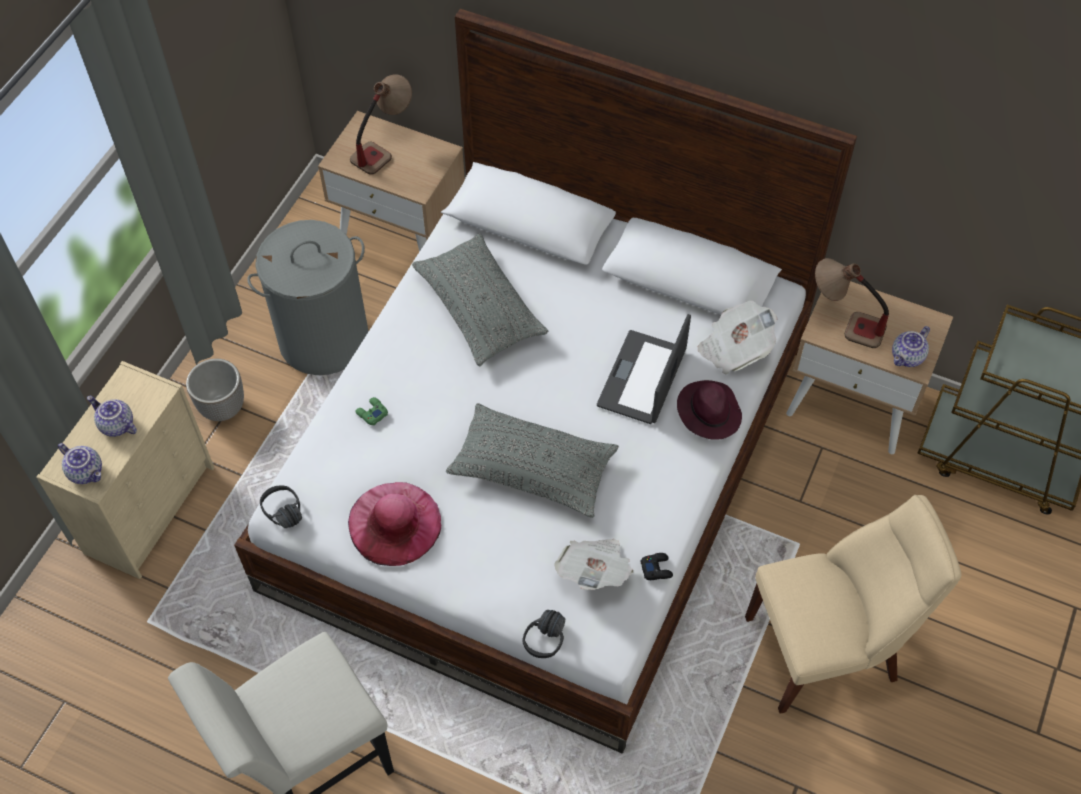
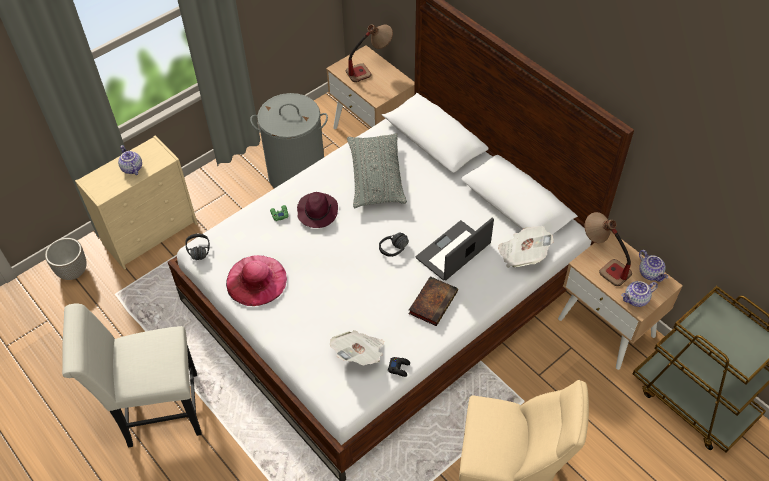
camera: 25 degrees right, 5 degrees down
teapot [58,443,102,484] -> teapot moved to [639,250,668,282]
planter [186,359,244,421] -> planter moved to [45,238,87,280]
grey pillow [446,403,619,518] -> none
black headphones [522,610,565,658] -> black headphones moved to [379,233,409,257]
purple hat [677,380,742,440] -> purple hat moved to [297,192,338,228]
none -> book [409,276,458,326]

